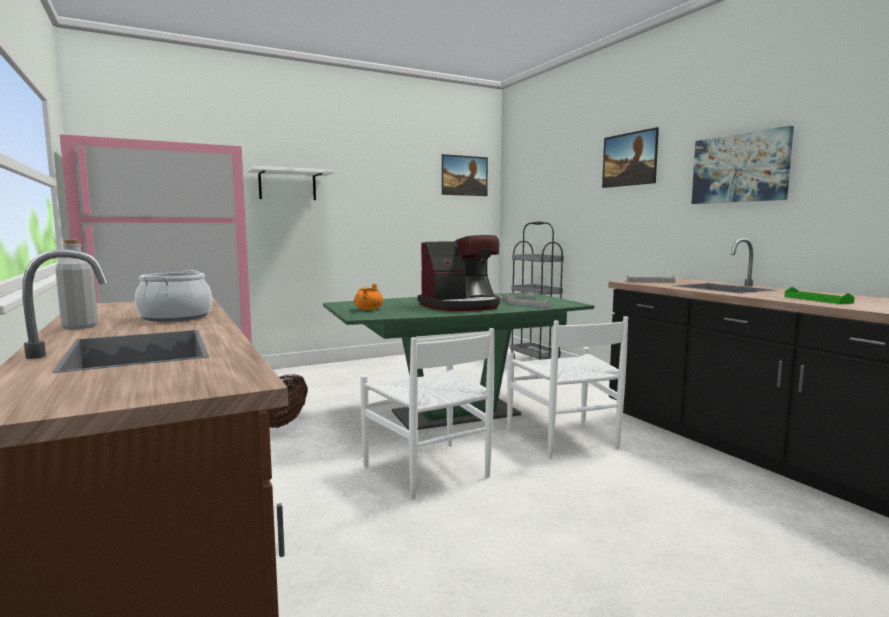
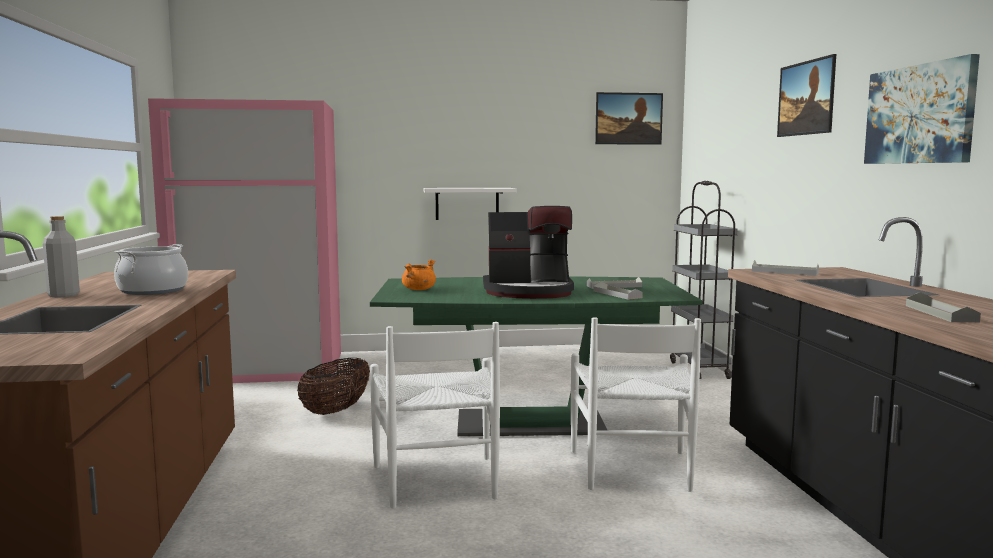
camera: 20 degrees right, 0 degrees up
white shelf [247,166,335,200] -> white shelf moved to [423,188,517,220]
green tray [784,287,855,304] -> grey tray [906,292,981,322]

